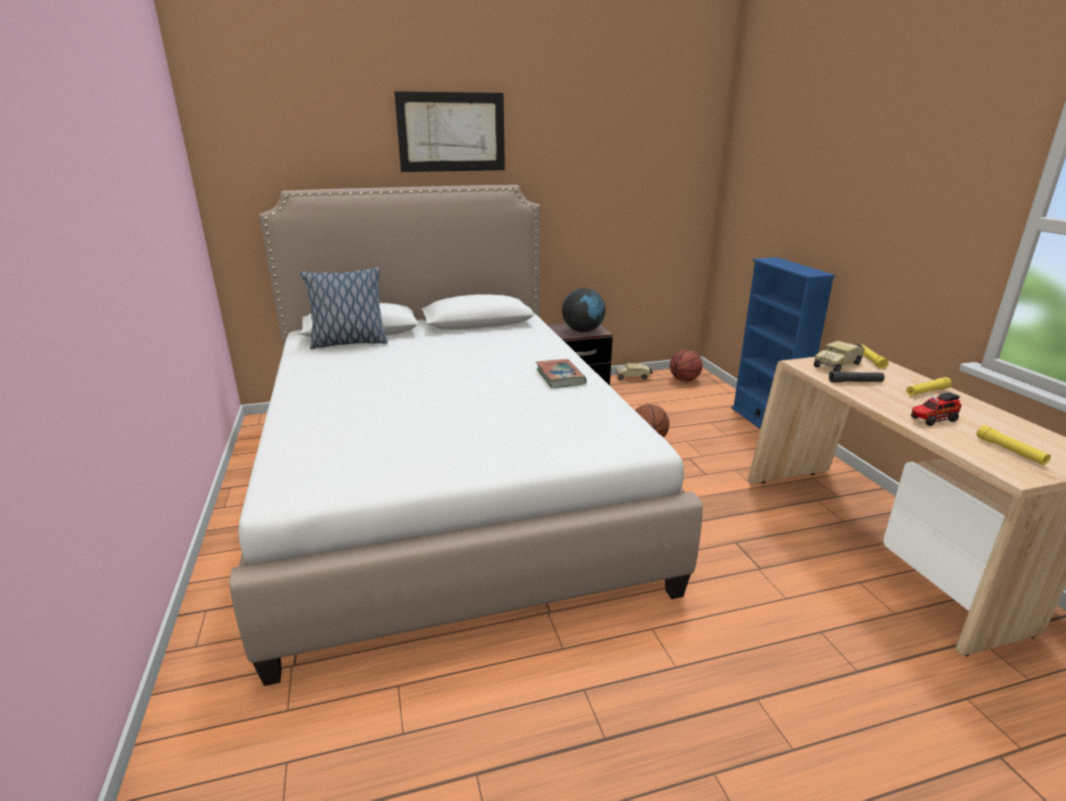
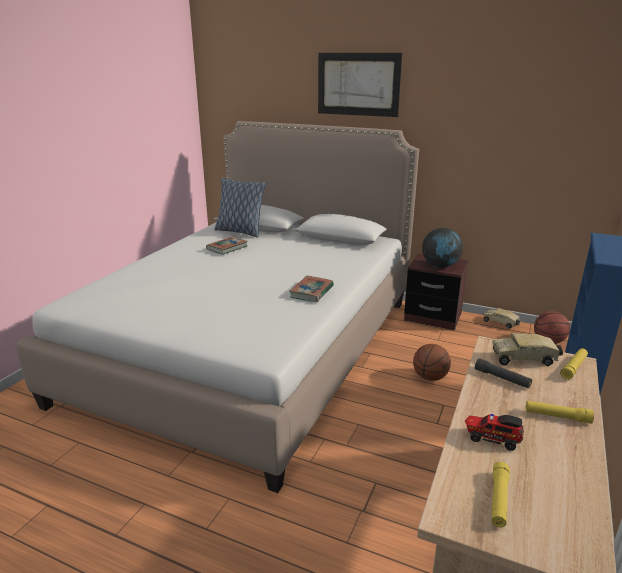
camera: 40 degrees right, 0 degrees up
none -> book [206,237,248,255]

